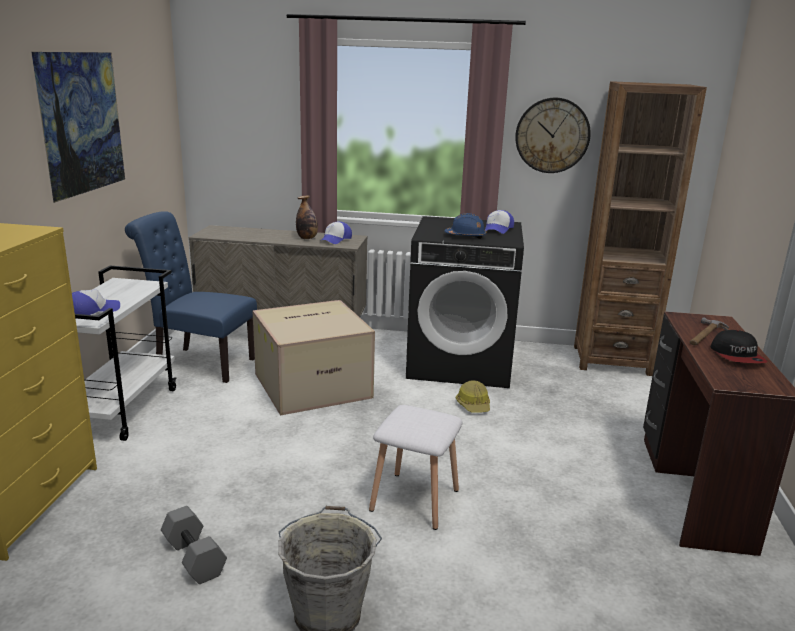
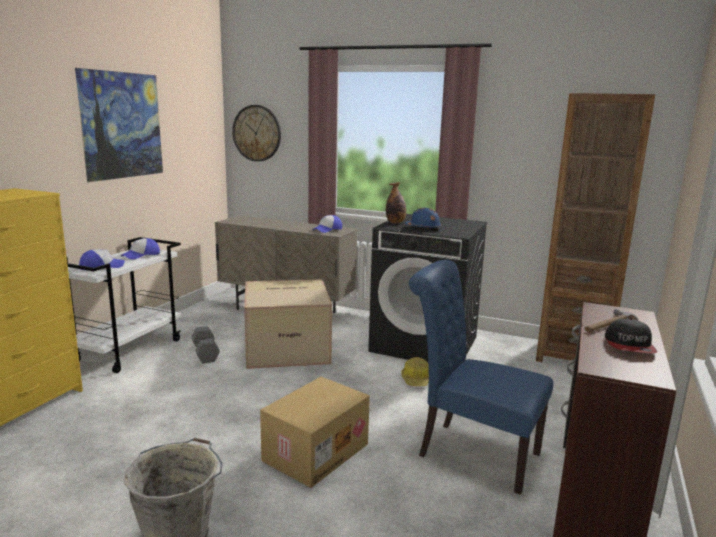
camera: 15 degrees right, 5 degrees down
blue chair [125,211,257,383] -> blue chair moved to [409,260,553,495]
grey dumbbell [161,506,227,584] -> grey dumbbell moved to [192,326,220,363]
bottle [296,195,318,239] -> bottle moved to [386,182,406,223]
white stool [369,405,463,530] -> cardboard box [260,377,370,488]
cap [485,210,514,234] -> cap moved to [121,238,160,259]
wall clock [515,98,591,173] -> wall clock moved to [232,105,281,161]

